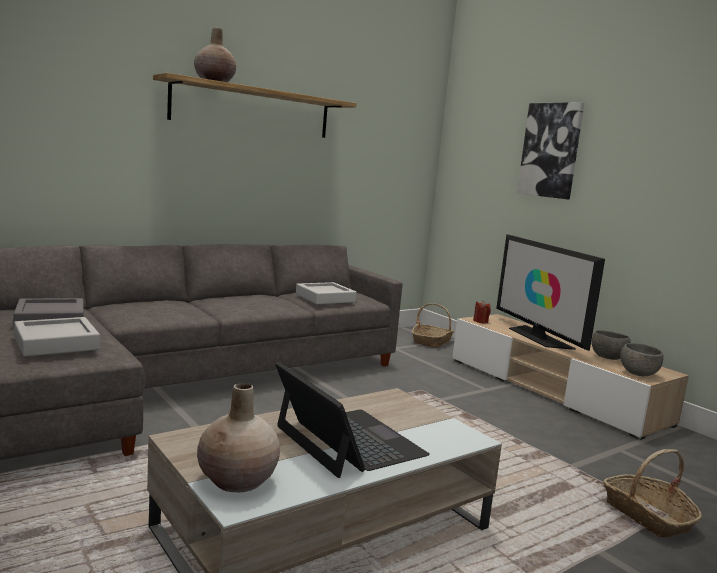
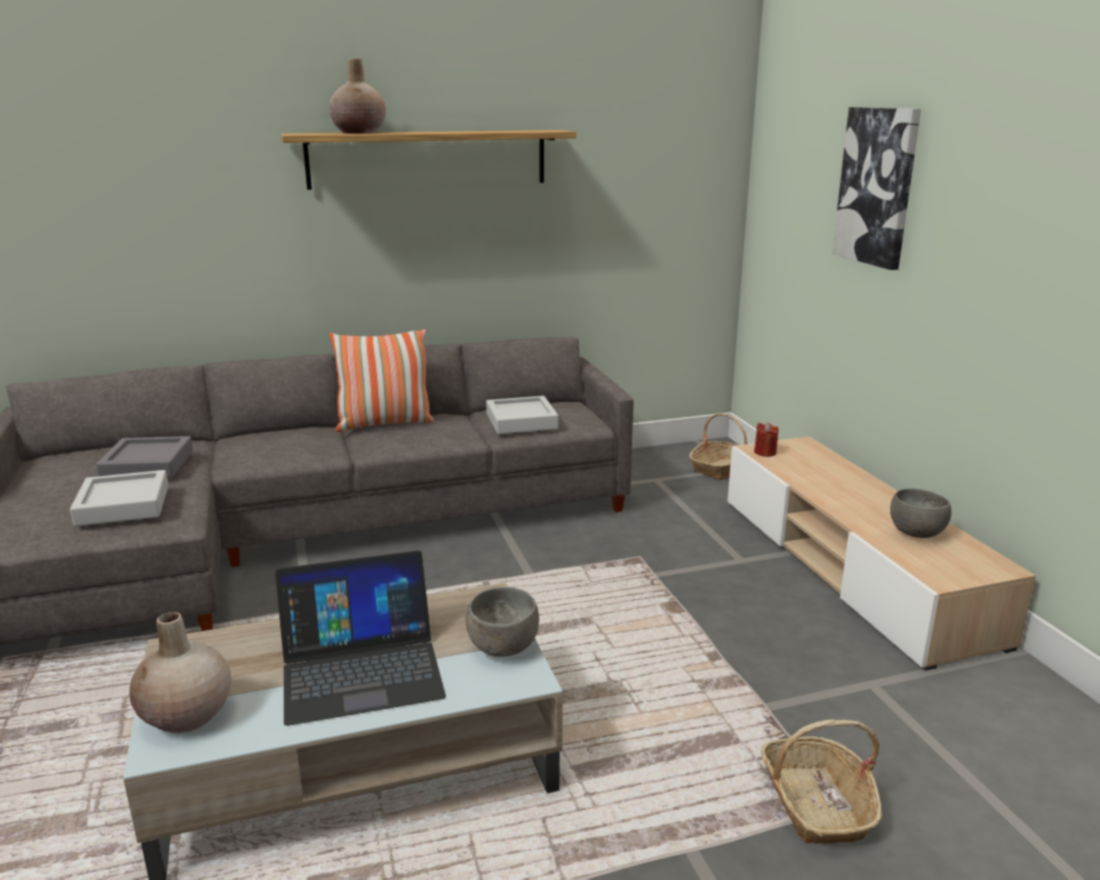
camera: 20 degrees right, 10 degrees up
laptop [275,362,430,478] -> laptop turned 90 degrees clockwise [275,551,446,726]
television [496,234,605,351] -> none
grey bowl [620,343,663,376] -> grey bowl moved to [465,587,539,657]
none -> pillow [329,329,434,432]

